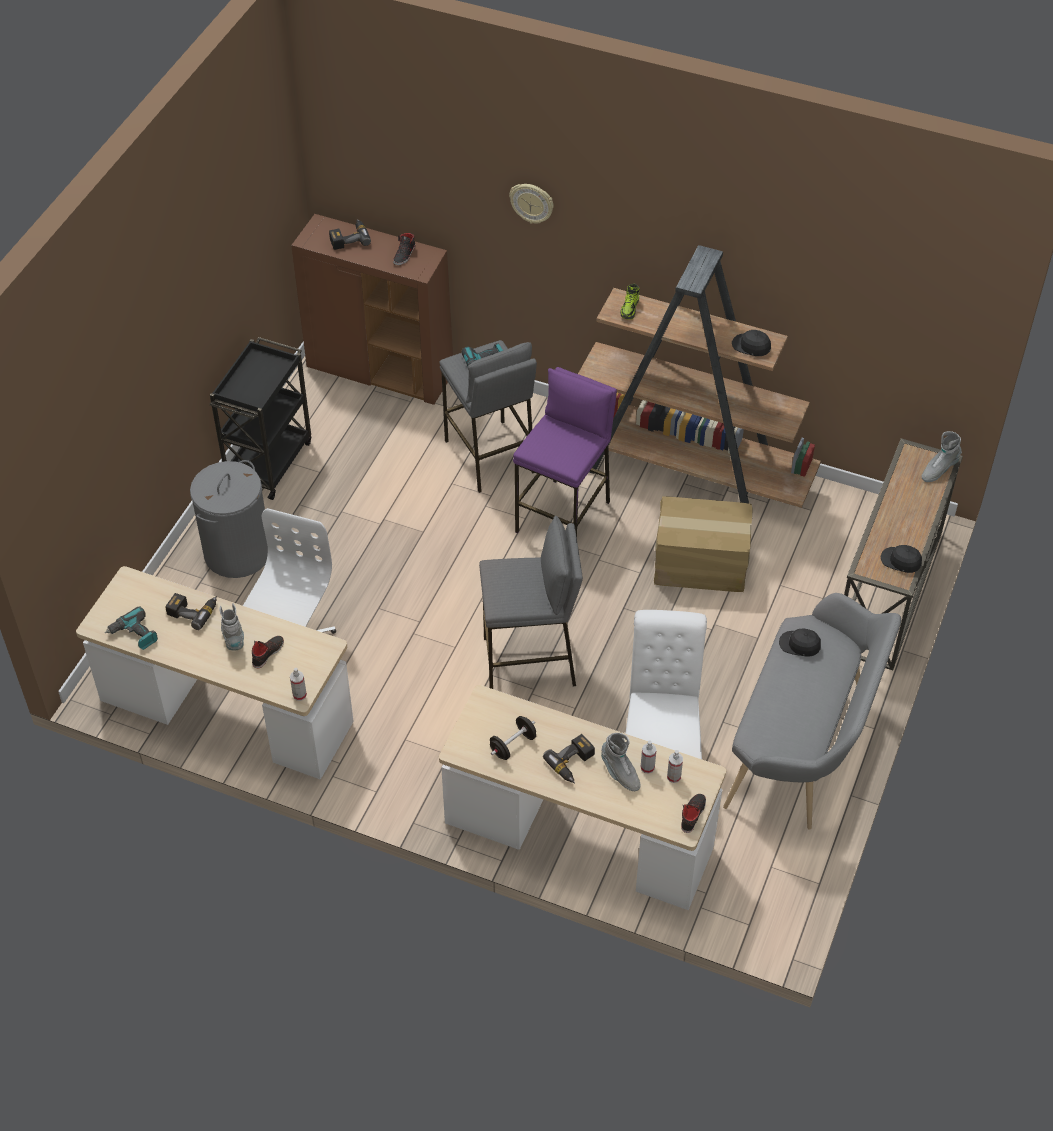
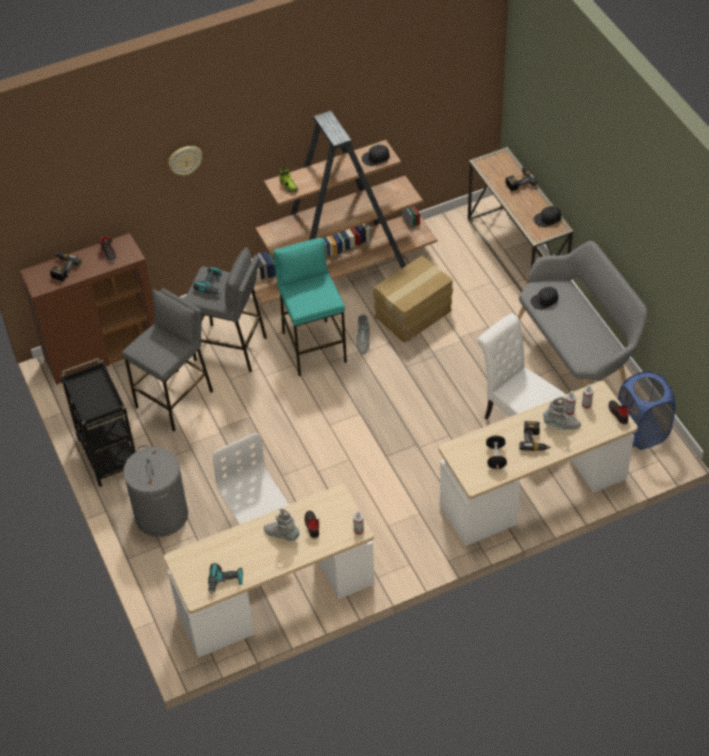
camera: 45 degrees left, 0 degrees up
power drill [165,593,217,630] -> power drill moved to [505,167,538,191]
grey stool [479,516,583,689] -> grey stool moved to [122,288,213,431]
purple stool [513,367,617,537] -> turquoise stool [273,238,347,376]
grey boot [921,431,962,482] -> grey boot moved to [356,314,370,354]
none -> blue laundry basket [618,371,676,450]

